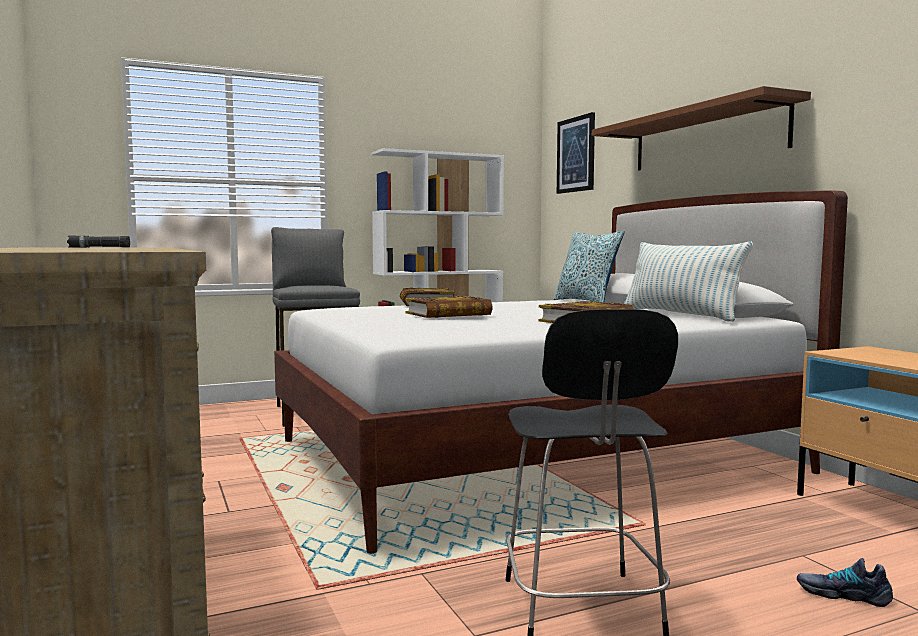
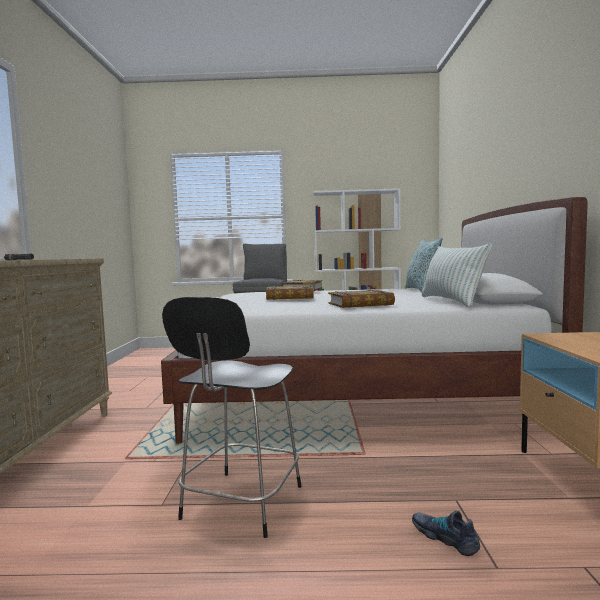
camera: 25 degrees right, 0 degrees up
picture [557,112,595,194] -> none
brown shelf [592,86,811,171] -> none

